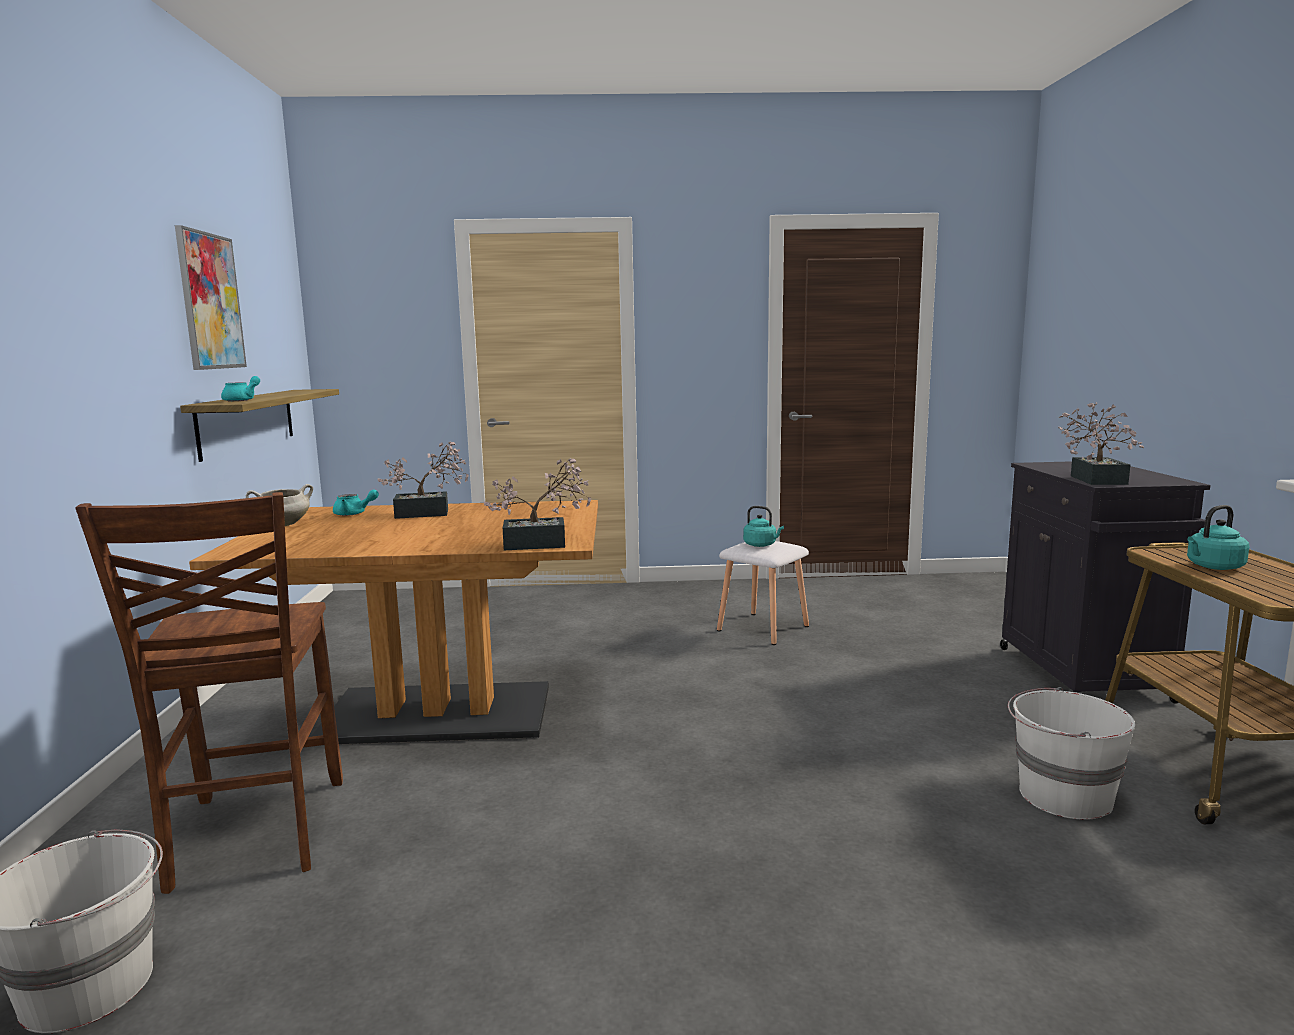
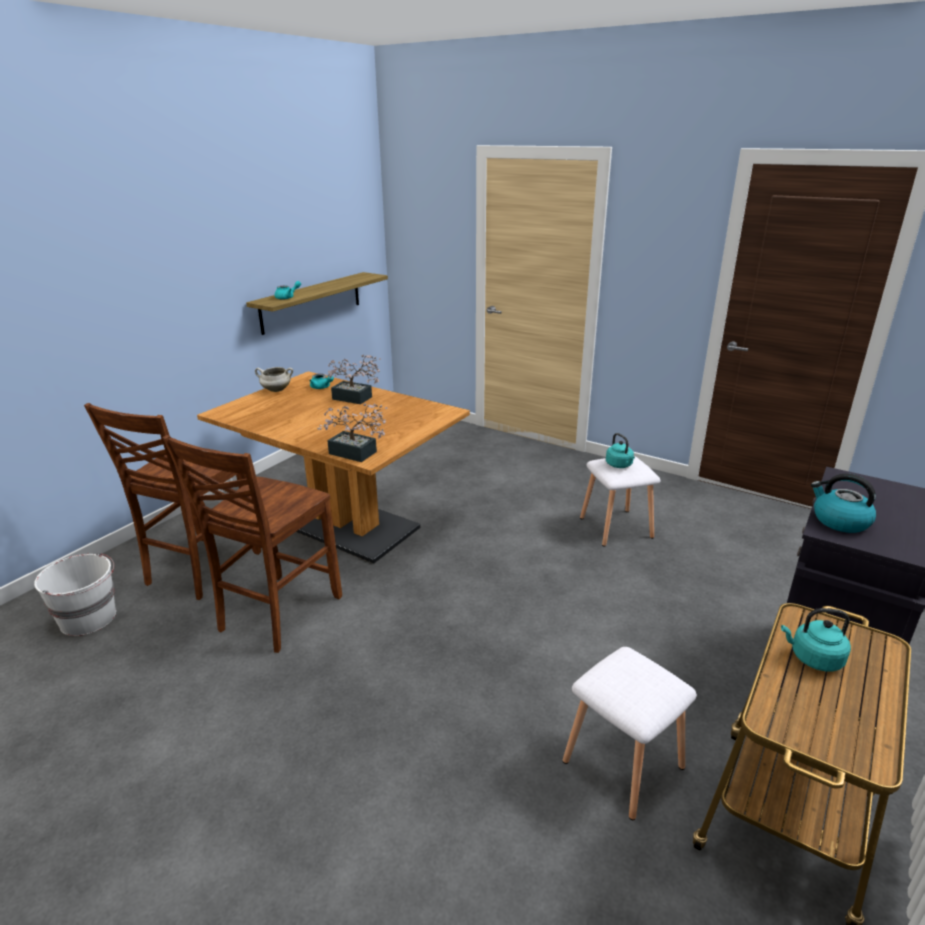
camera: 35 degrees right, 15 degrees up
picture [175,225,247,370] -> none
white bucket [1008,687,1135,820] -> white stool [563,647,697,820]
potted plant [1058,402,1144,485] -> kettle [811,474,876,533]
none -> brown chair [163,435,342,653]

